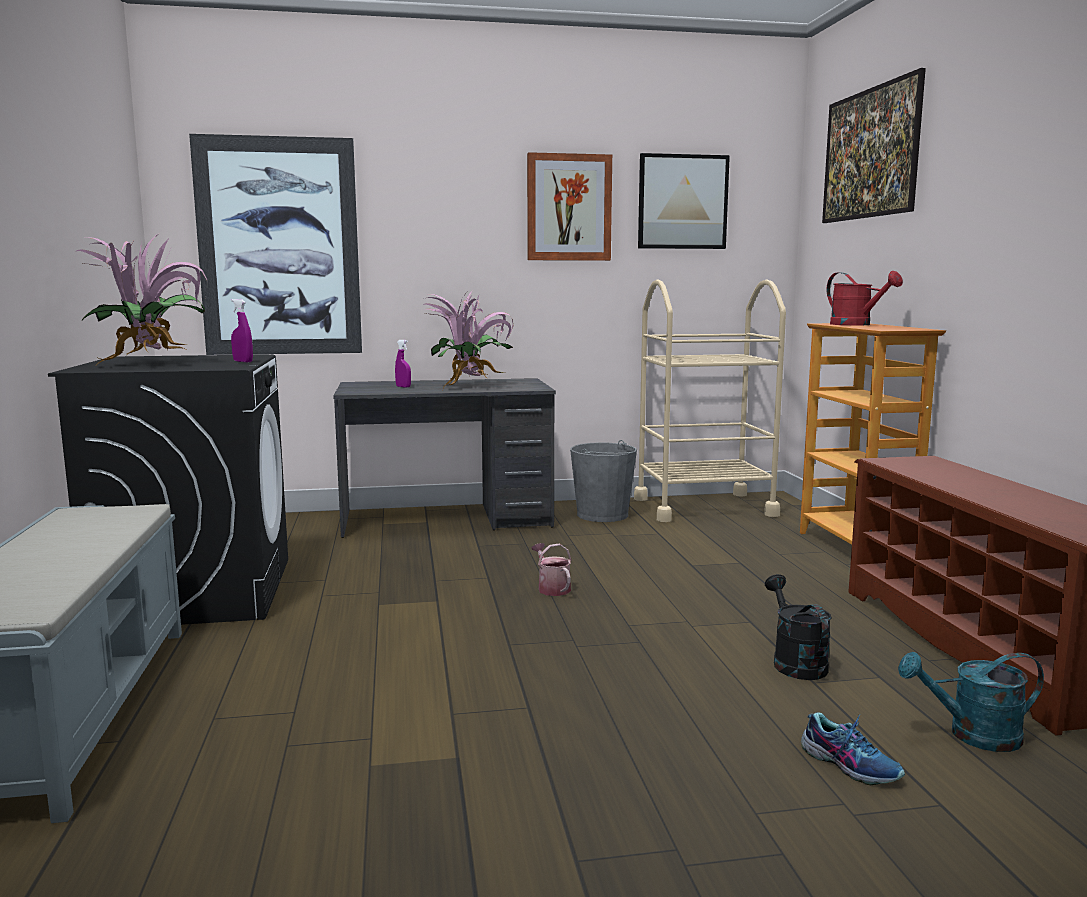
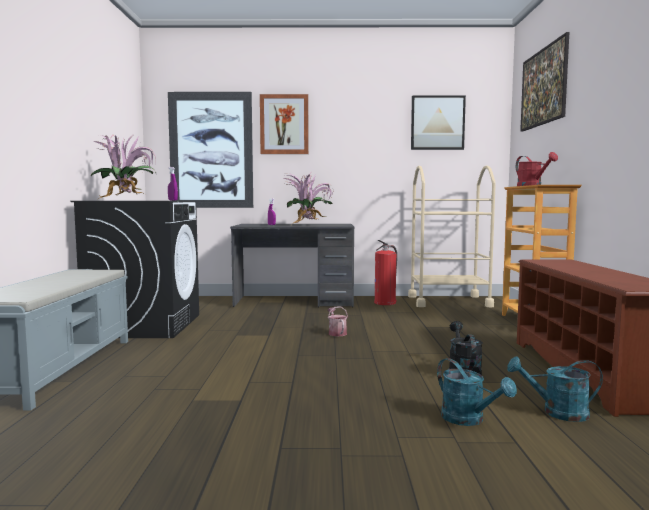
camera: 10 degrees right, 5 degrees down
picture [527,152,612,261] -> picture moved to [260,94,309,154]
grey bucket [570,440,637,522] -> fire extinguisher [374,240,397,305]
shoe [801,712,905,785] -> turquoise watering can [437,358,517,426]

